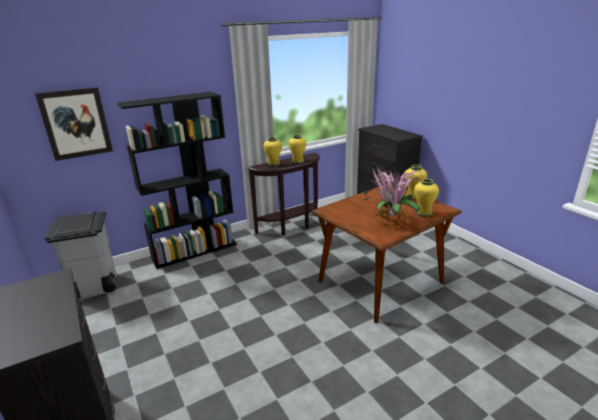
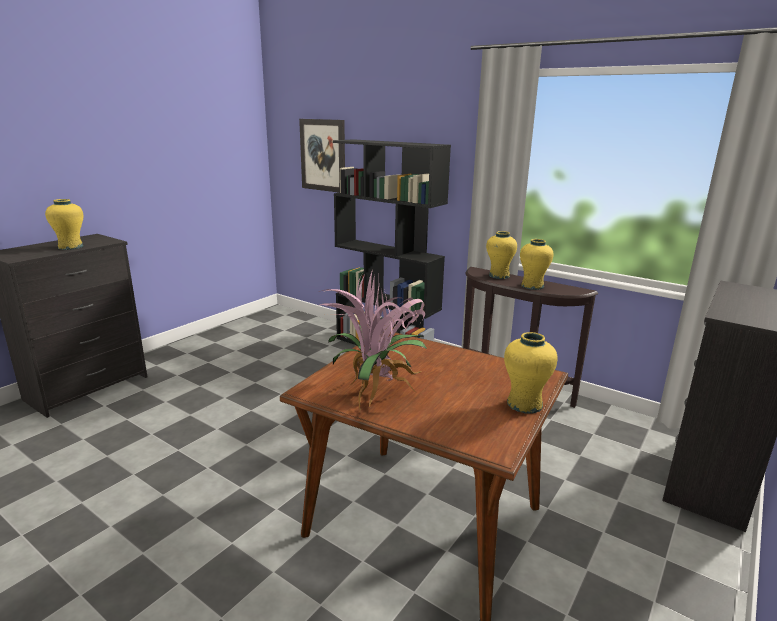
camera: 65 degrees right, 5 degrees down
grey trash can [44,211,116,298] -> none
yellow vase [414,179,439,217] -> yellow vase moved to [45,199,84,250]

